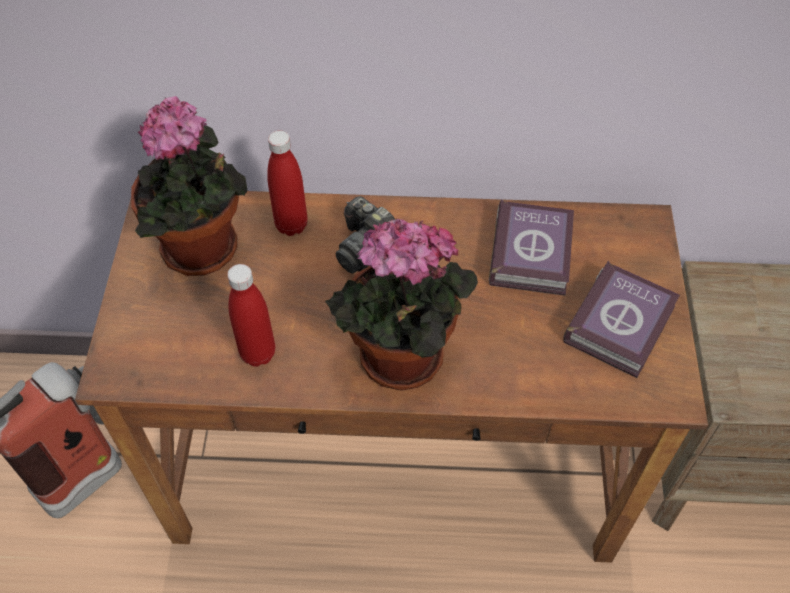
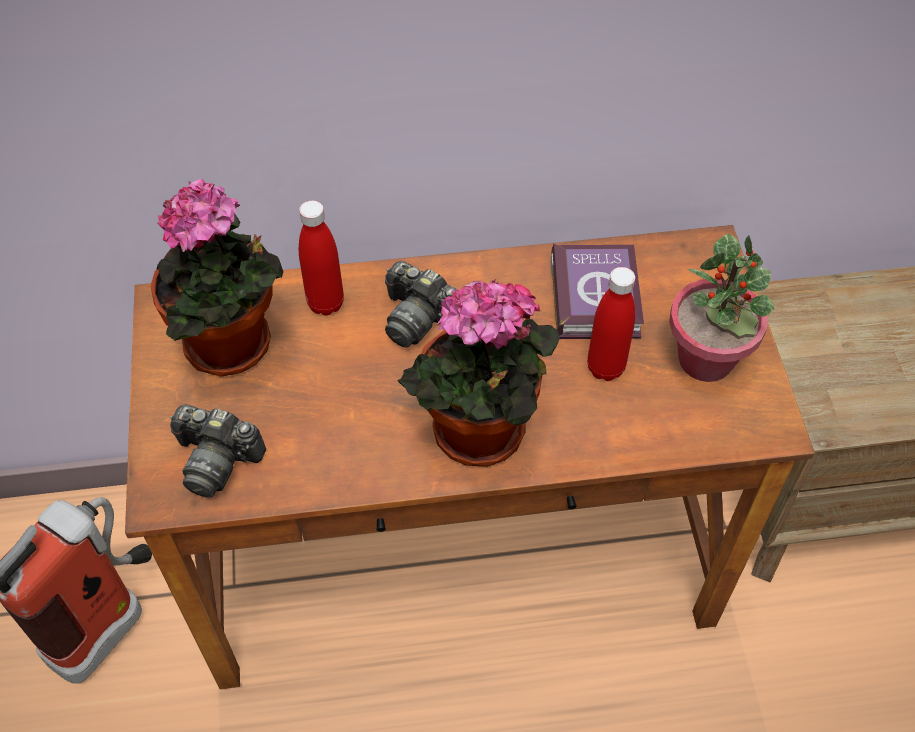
camera: 10 degrees left, 0 degrees up
red bottle [227,264,275,367] -> red bottle moved to [587,267,635,381]
book [563,260,680,378] -> potted plant [669,234,774,382]
none -> camera [169,405,266,498]

